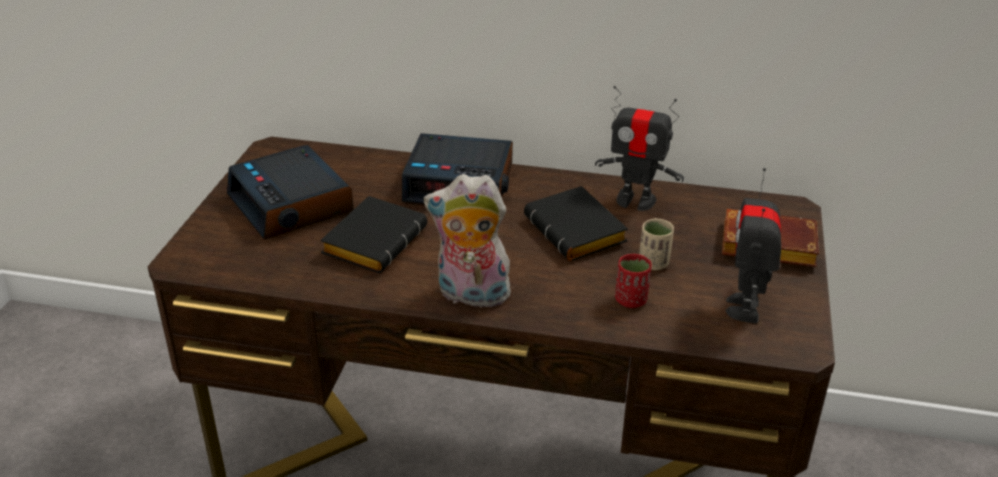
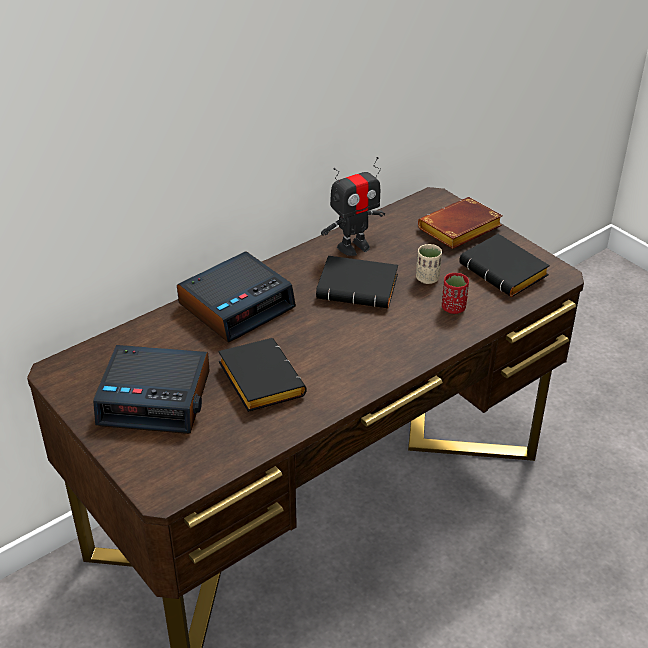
camera: 50 degrees left, 5 degrees up
plush toy [424,174,517,308] -> none
toy robot [725,168,781,323] -> black book [459,234,550,297]

